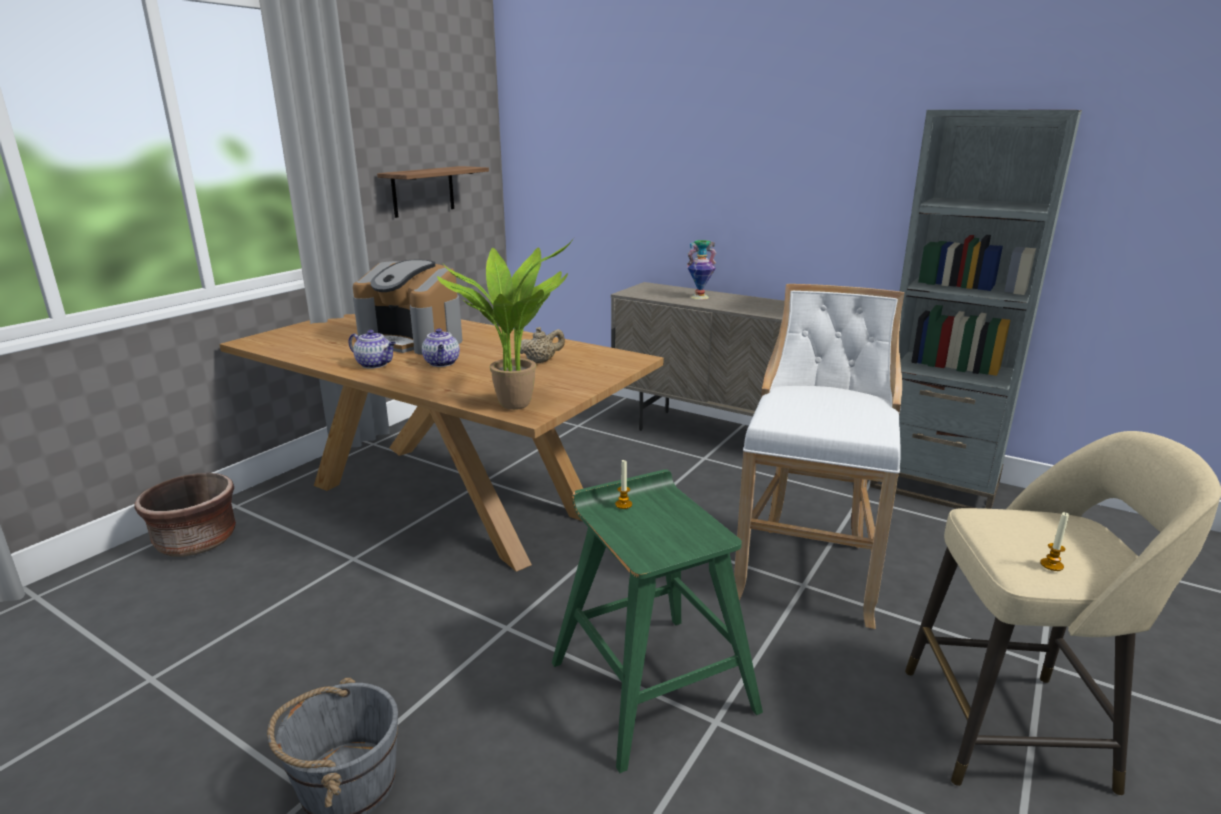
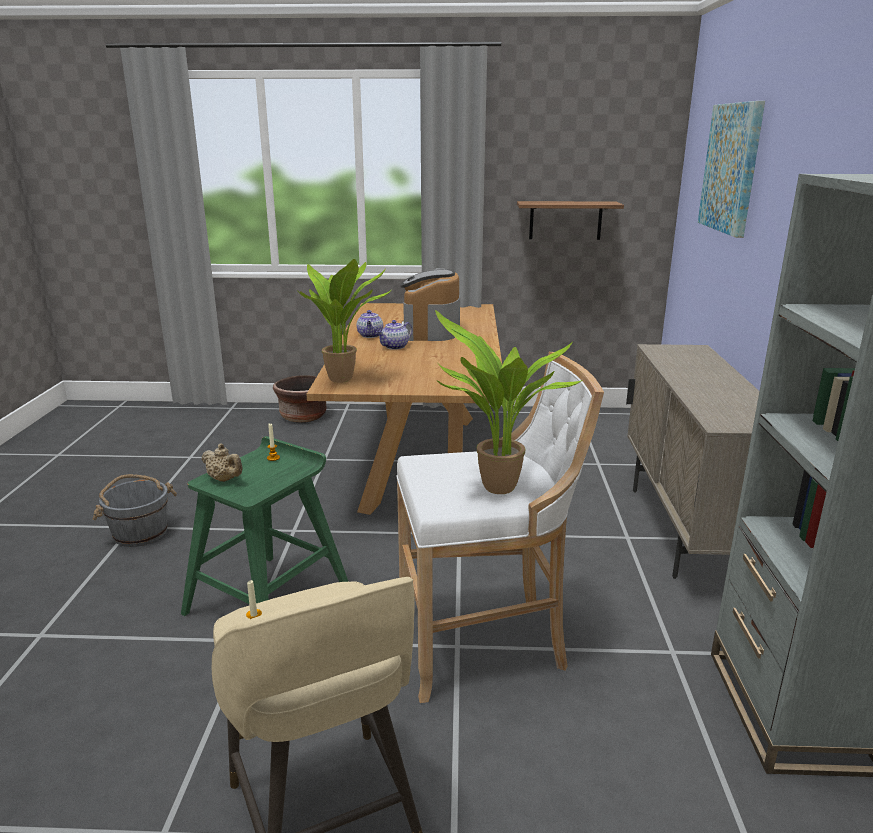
camera: 60 degrees right, 0 degrees up
beige teapot [520,327,565,363] -> beige teapot moved to [201,443,243,482]
vase [687,240,716,300] -> none
none -> potted plant [435,310,584,494]
none -> picture [698,101,765,238]

